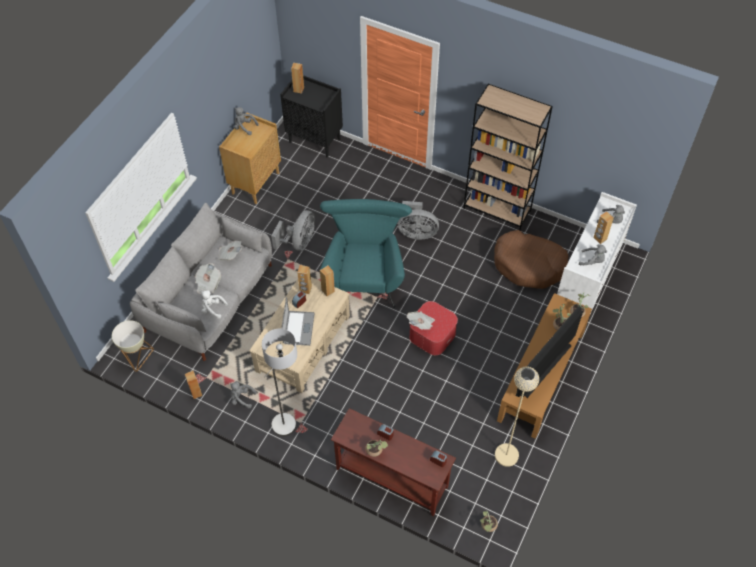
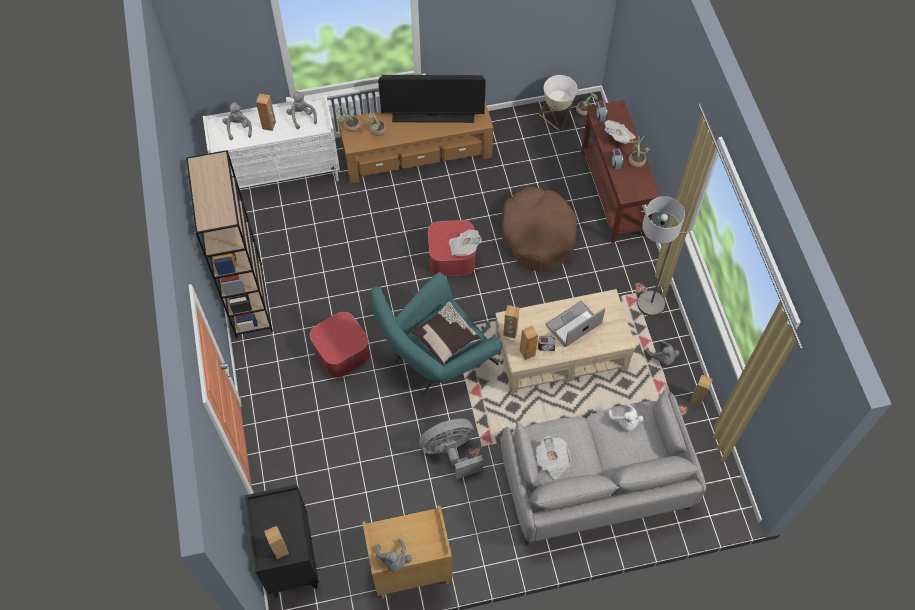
camera: 130 degrees left, 5 degrees up
planter [112,320,154,372] -> planter moved to [539,75,578,131]
newspaper [195,263,221,294] -> newspaper moved to [604,120,636,144]
grey fan [398,201,439,239] -> ottoman [310,312,370,378]
brown dog bed [494,230,569,289] -> brown dog bed moved to [501,187,577,272]
beige floor lamp [495,366,539,467] -> none
none -> pillow [410,302,481,365]

